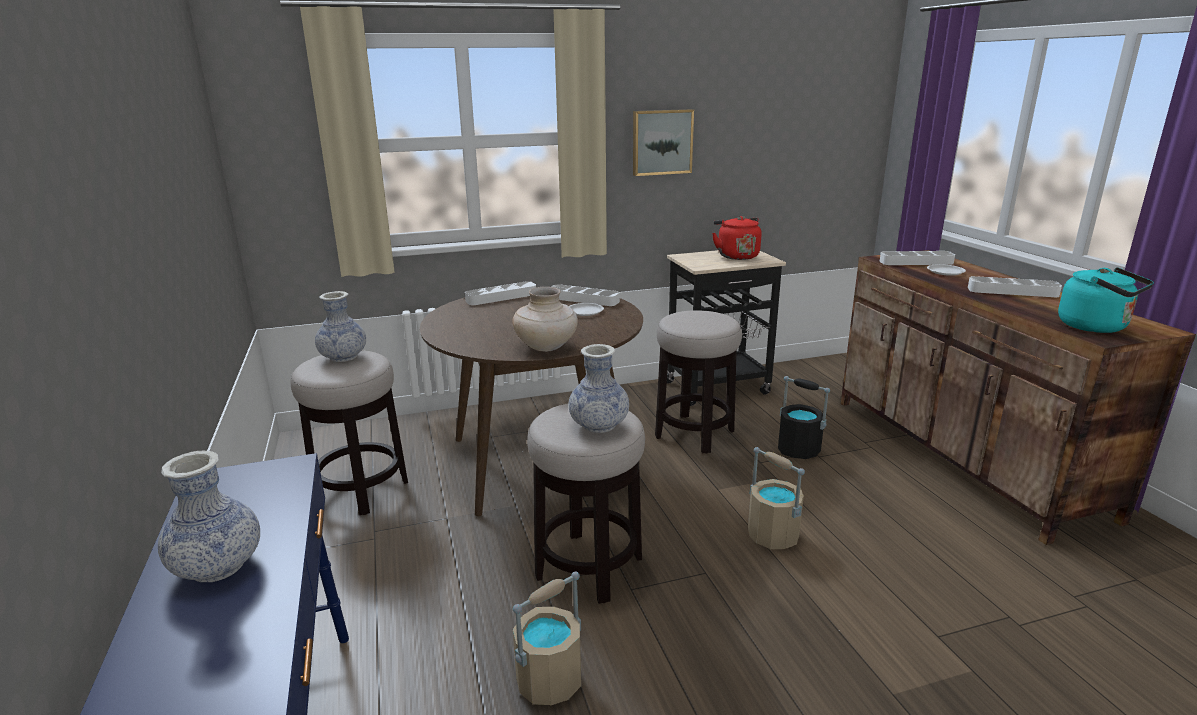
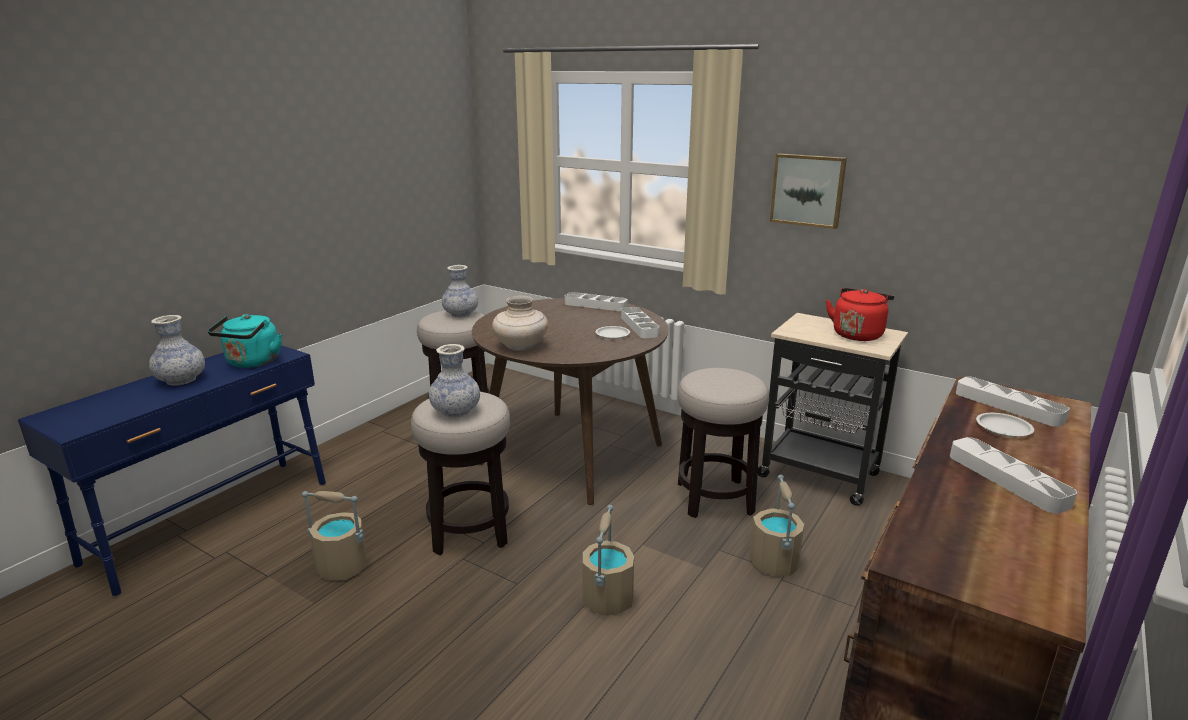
camera: 50 degrees right, 0 degrees up
black bucket [778,376,830,459] -> beige bucket [749,475,804,577]
turquoise kettle [1058,267,1154,333] -> turquoise kettle moved to [208,314,282,368]

